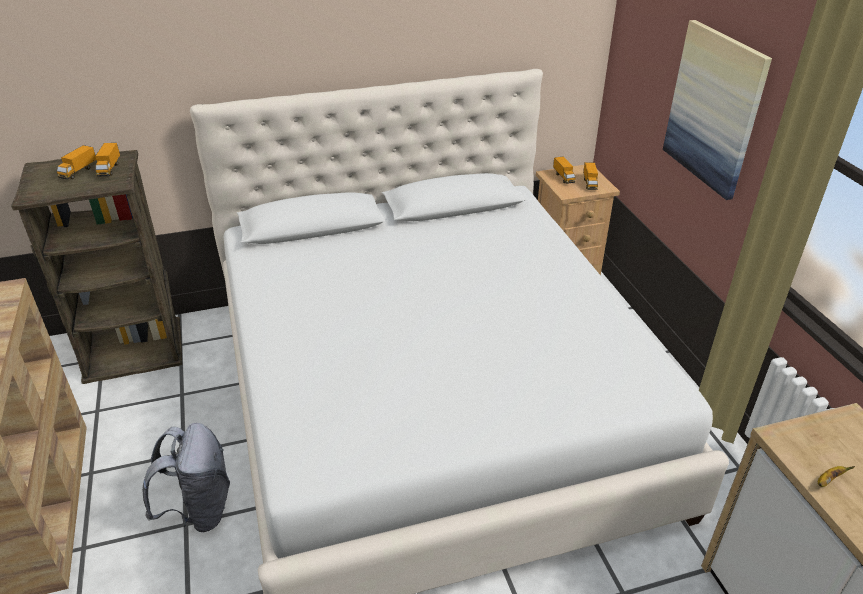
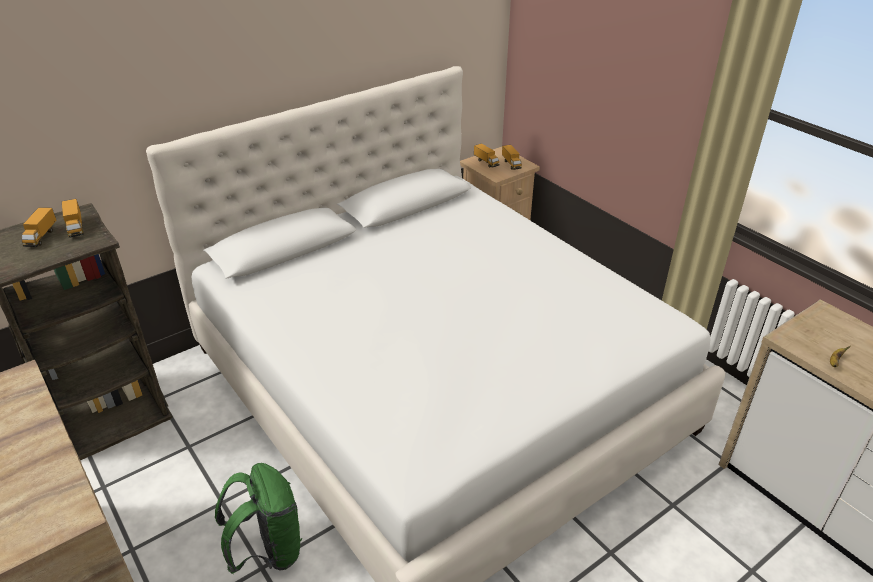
camera: 20 degrees left, 0 degrees up
grey backpack [142,423,230,532] -> green backpack [215,463,302,574]
picture [663,20,772,200] -> none

